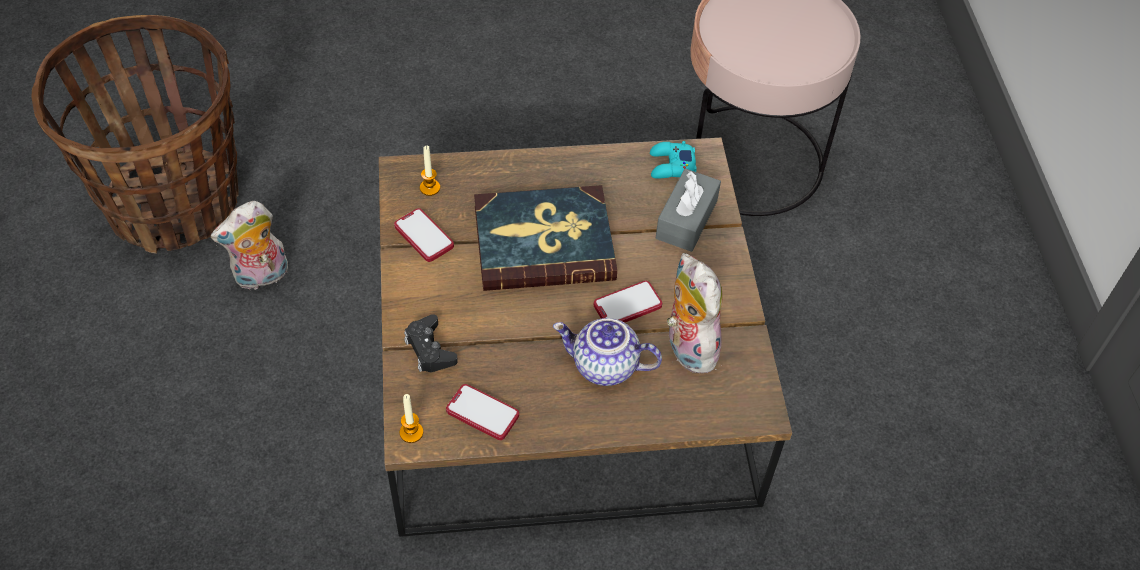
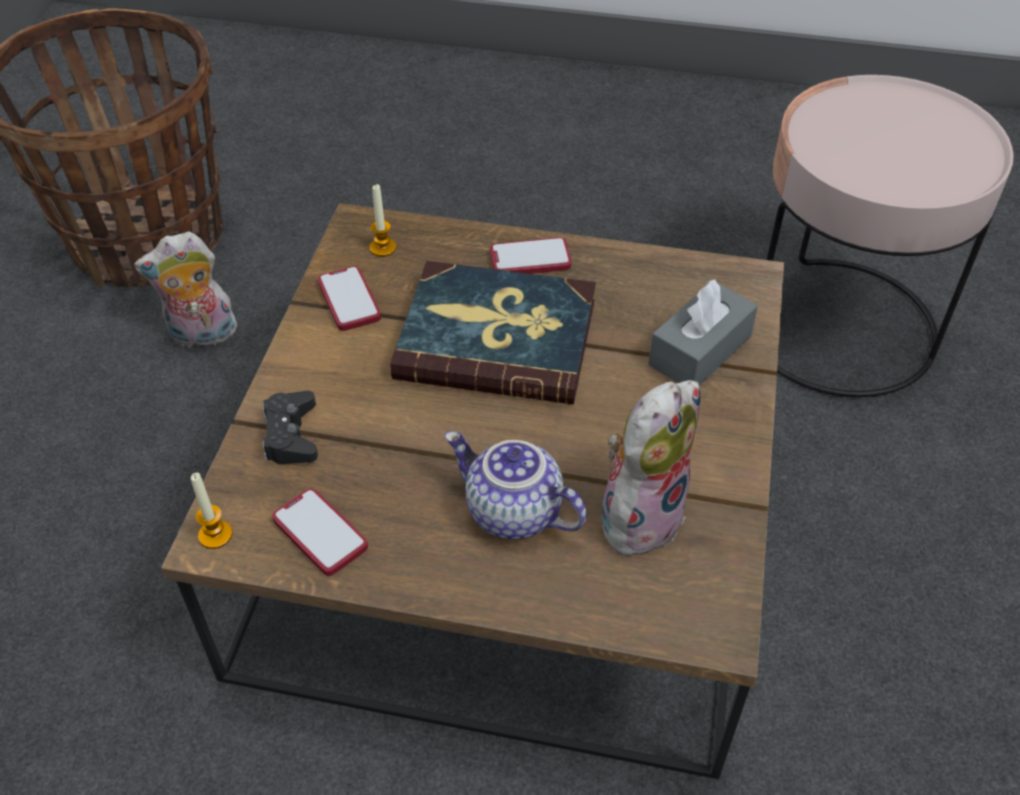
camera: 20 degrees right, 5 degrees down
phone [594,281,662,323] -> phone moved to [490,237,571,274]
turquoise game controller [650,141,697,179] -> none
plush toy [667,253,723,373] -> plush toy turned 45 degrees clockwise [596,380,700,556]

